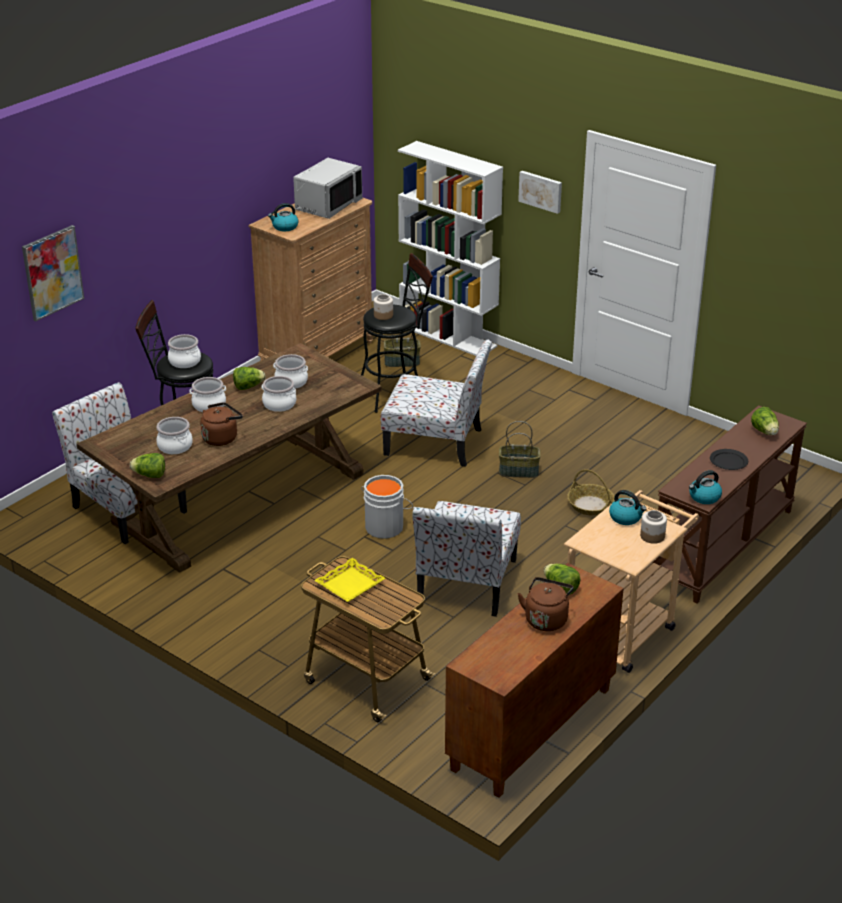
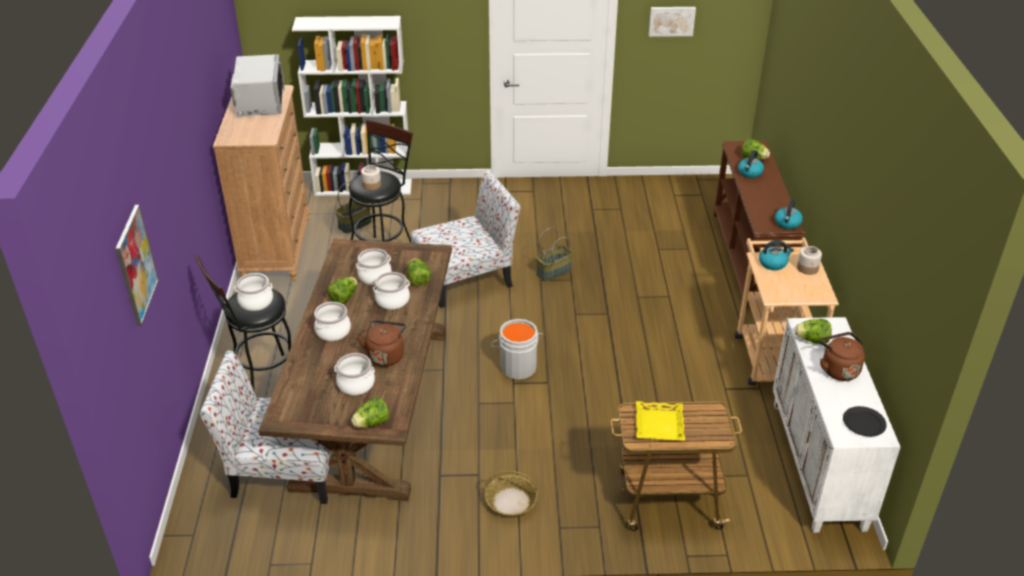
camera: 40 degrees left, 5 degrees up
kettle [268,203,298,231] -> kettle moved to [738,150,764,178]
chair [412,501,521,617] -> none
brown cabinet [445,563,624,798] -> white cabinet [773,317,901,533]
picture [518,171,562,214] -> picture moved to [649,7,696,37]
basket [567,469,615,516] -> basket moved to [485,471,538,518]
black plate [710,449,748,470] -> black plate moved to [843,406,887,437]
none -> lettuce [407,258,431,286]

